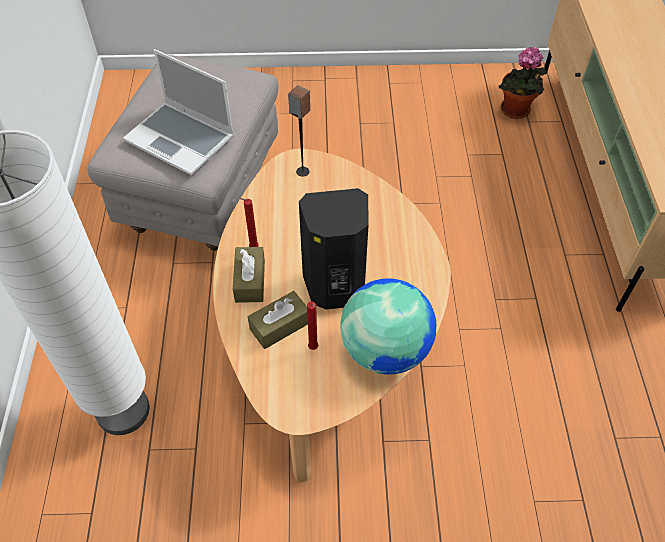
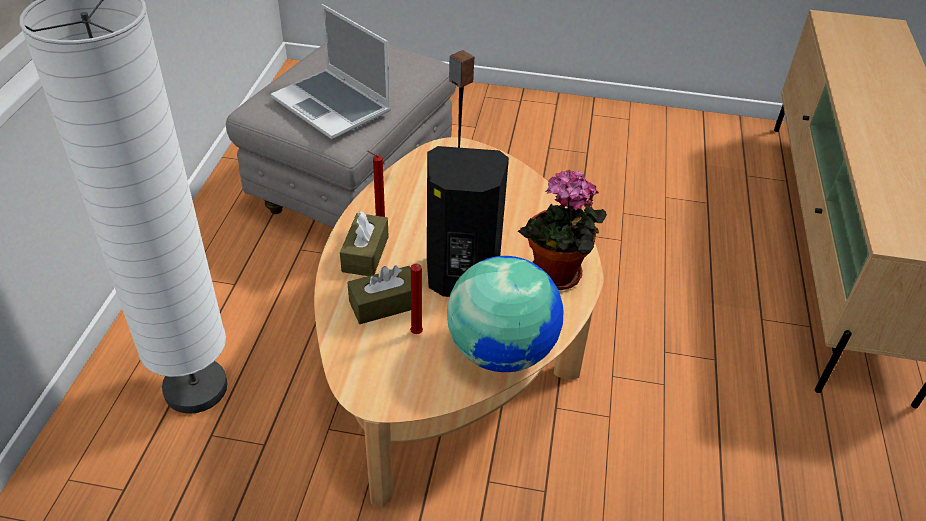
camera: 10 degrees right, 10 degrees down
potted plant [499,47,546,119] -> potted plant moved to [518,170,607,290]

